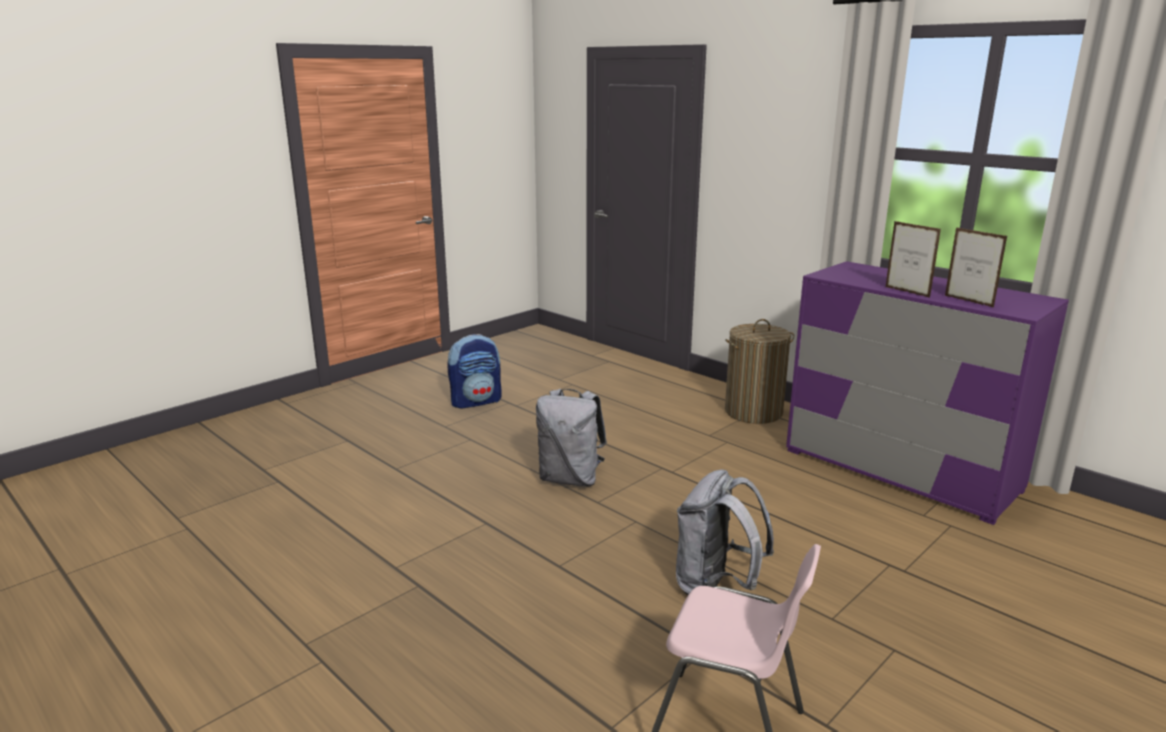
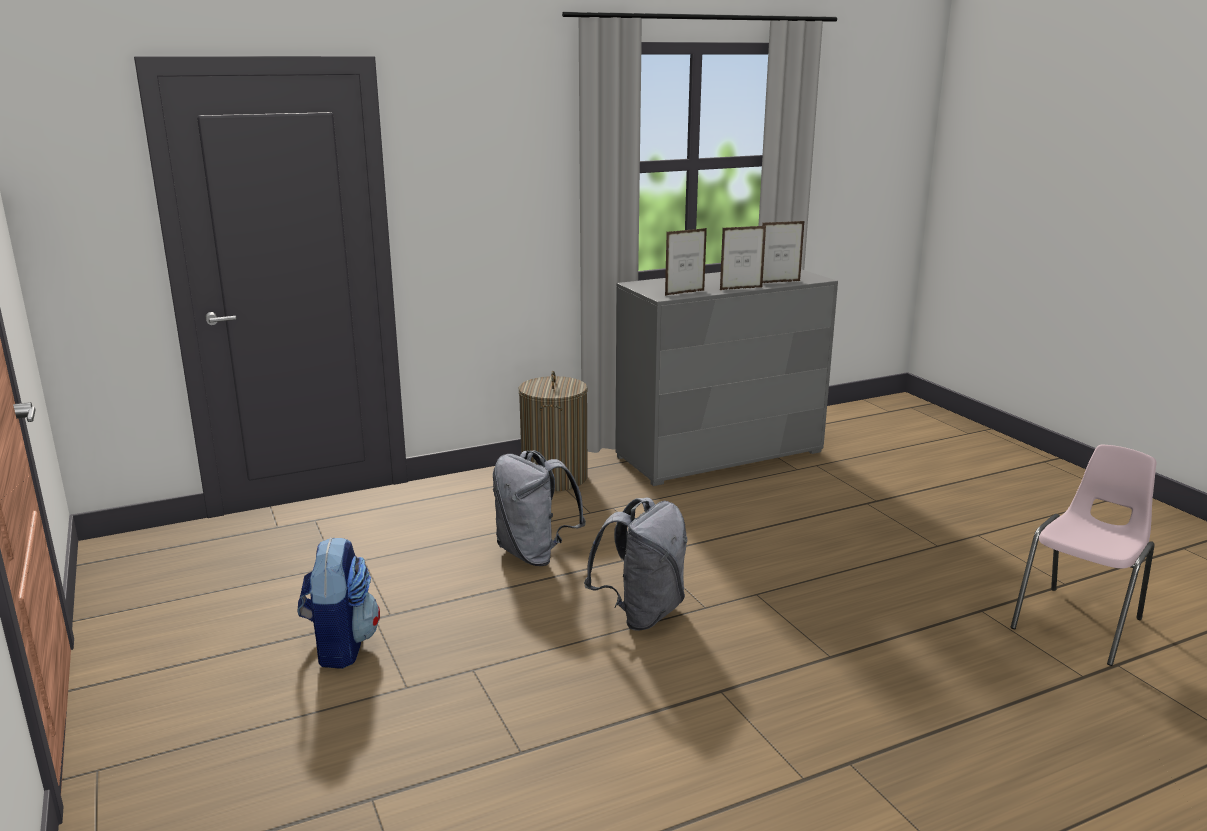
camera: 70 degrees left, 0 degrees up
grey backpack [676,469,774,595] -> grey backpack moved to [493,450,586,566]
purple dresser [786,261,1069,525] -> grey dresser [615,269,838,486]
none -> picture frame [665,228,707,296]

